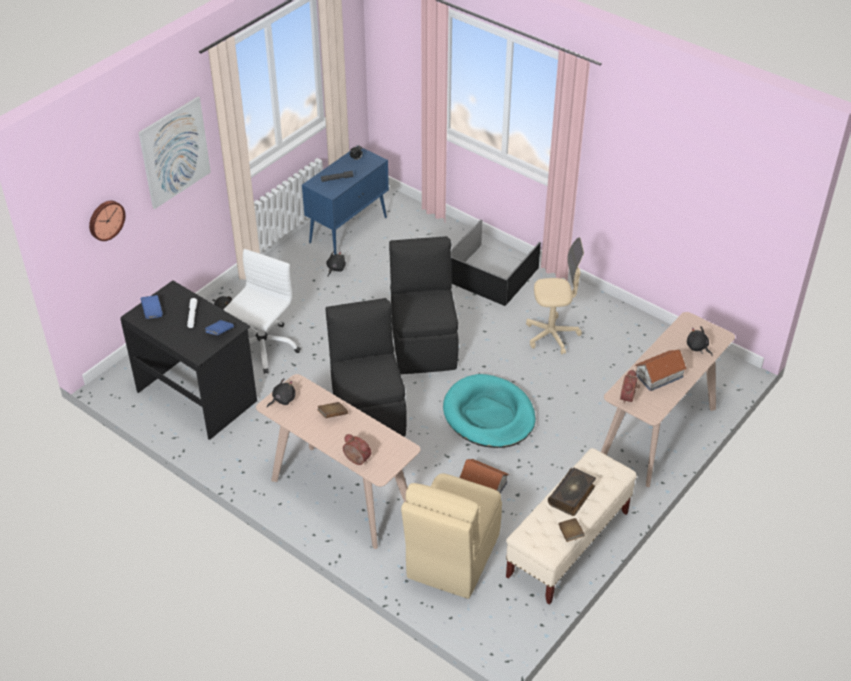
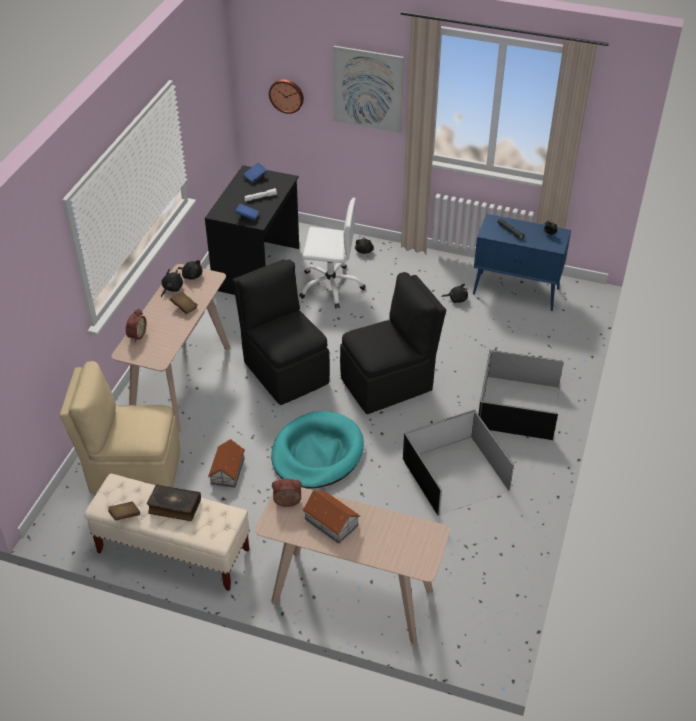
camera: 70 degrees right, 0 degrees up
black chair [326,298,407,437] -> black chair turned 90 degrees counterclockwise [233,259,330,405]
beige office chair [526,237,584,354] -> black storage box [403,410,514,516]
black plush toy [687,326,713,356] -> black plush toy moved to [161,269,183,297]

